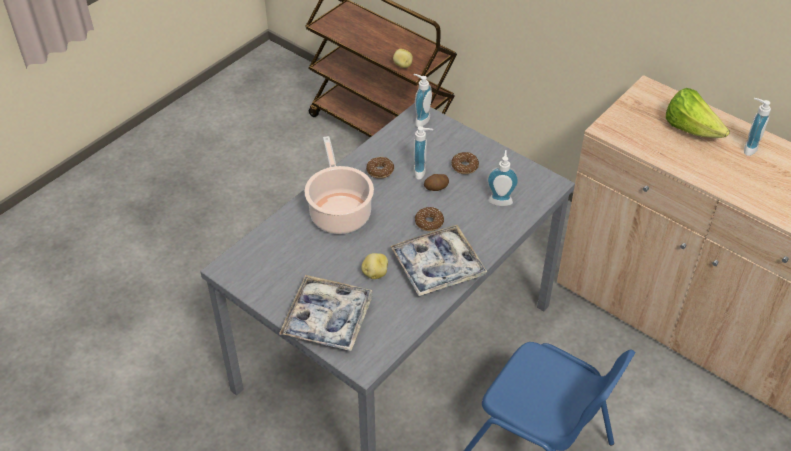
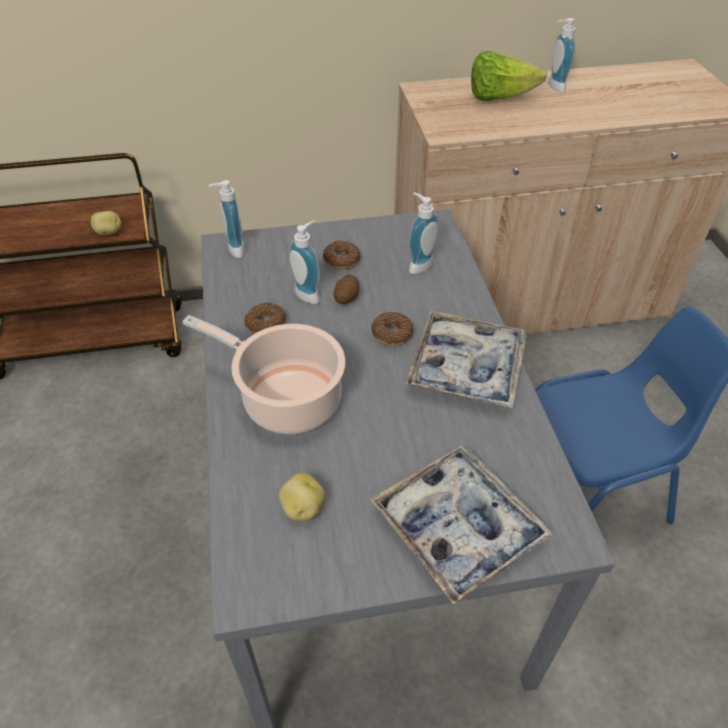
camera: 50 degrees left, 0 degrees up
potato [361,253,388,279] -> potato moved to [279,473,325,521]

